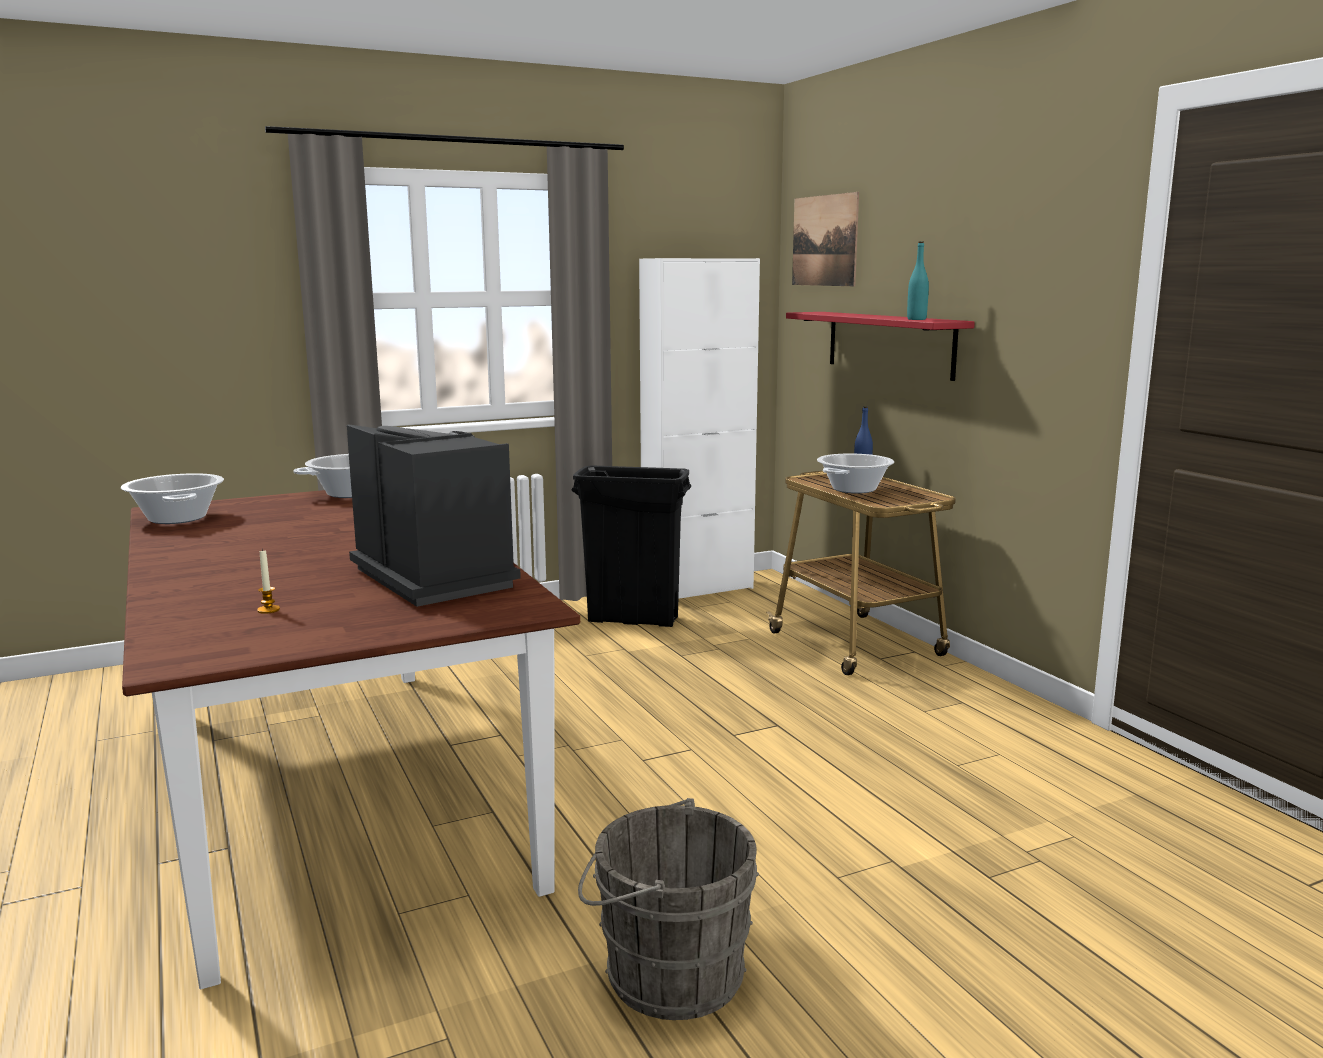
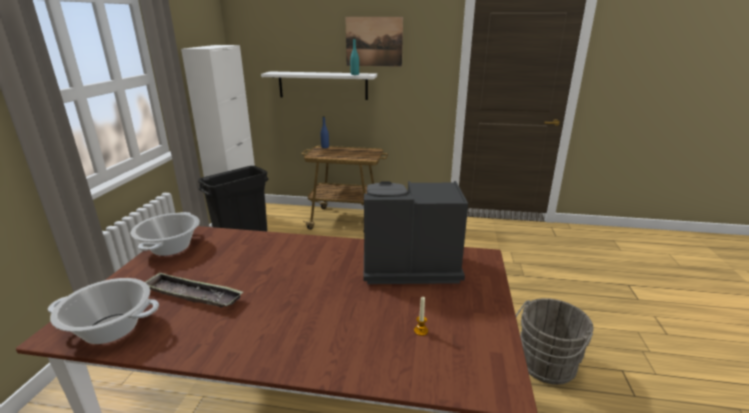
camera: 55 degrees left, 10 degrees up
red shelf [786,312,975,381] -> white shelf [261,71,377,100]
picture [792,192,859,286] -> picture moved to [345,17,403,67]
cooking pot [817,454,894,494] -> none
none -> tray [145,272,243,308]

